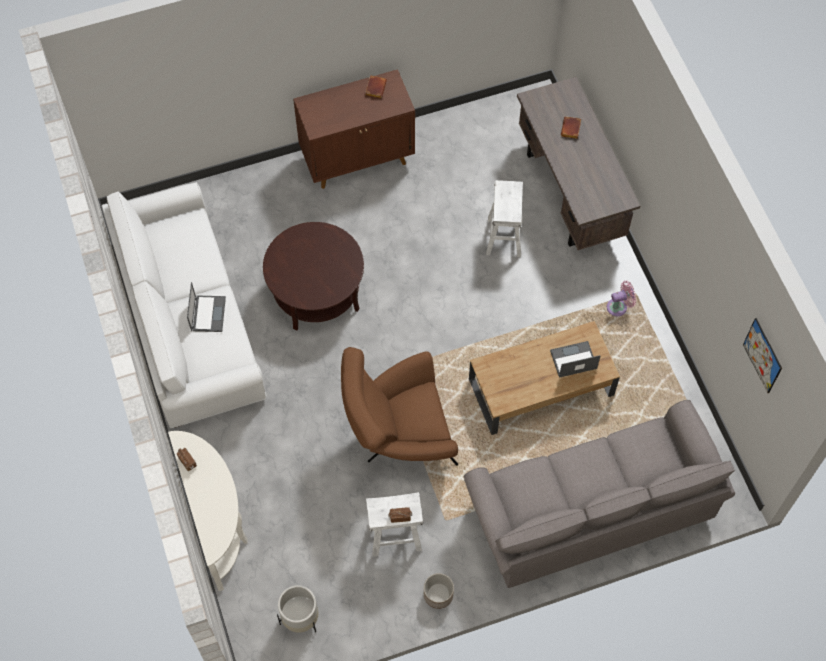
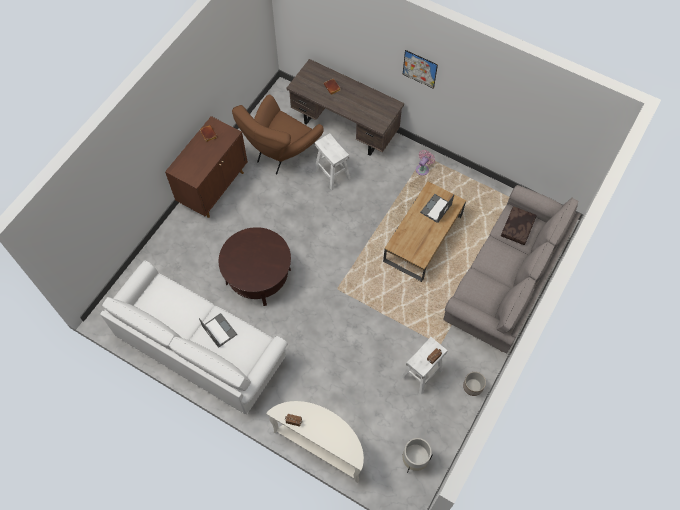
camera: 40 degrees left, 0 degrees up
brown armchair [341,347,458,466] -> brown armchair moved to [232,94,324,175]
picture [743,318,782,393] -> picture moved to [402,50,438,89]
none -> brown pillow [501,206,536,245]

